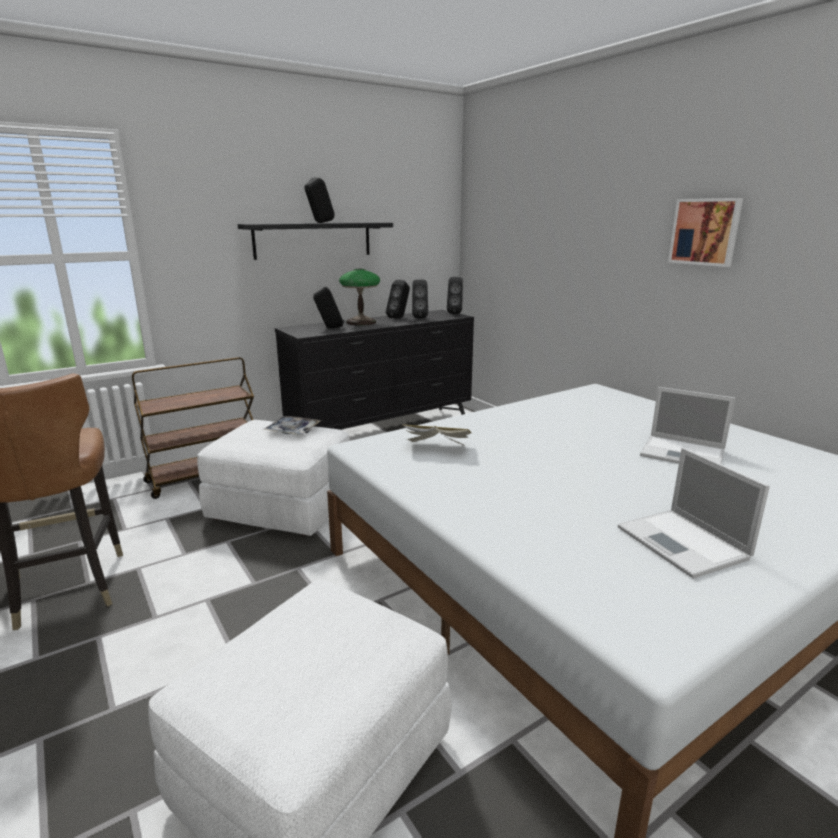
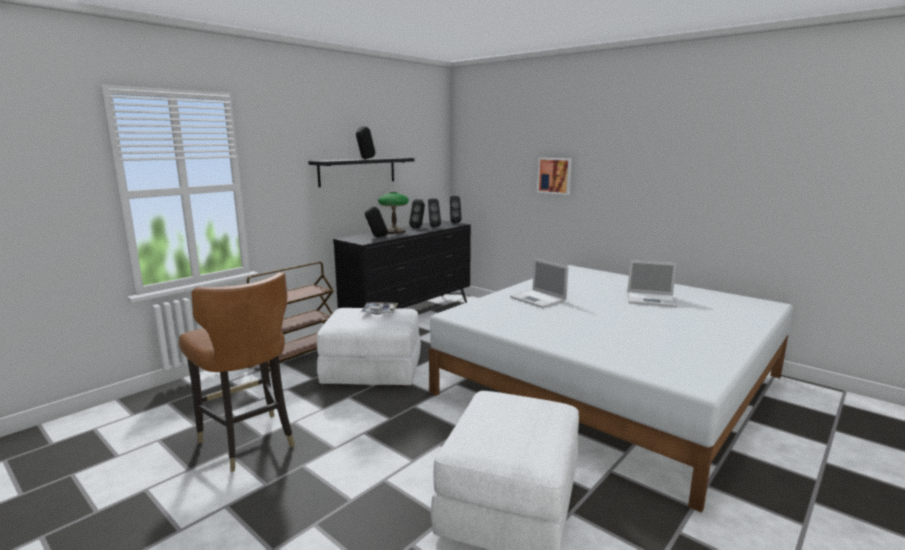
camera: 15 degrees left, 5 degrees down
book [402,424,471,446] -> none
laptop [618,448,770,579] -> laptop moved to [510,259,569,308]
picture [668,198,743,267] -> picture moved to [537,158,572,195]

